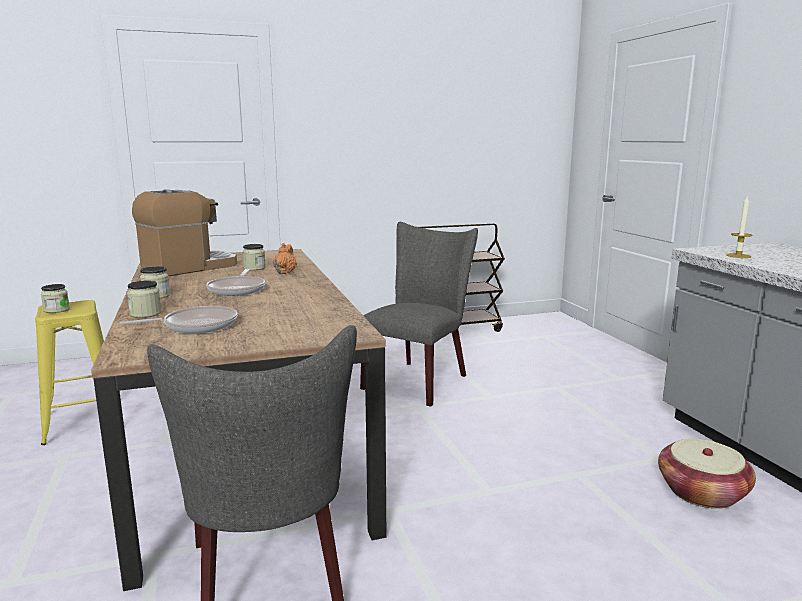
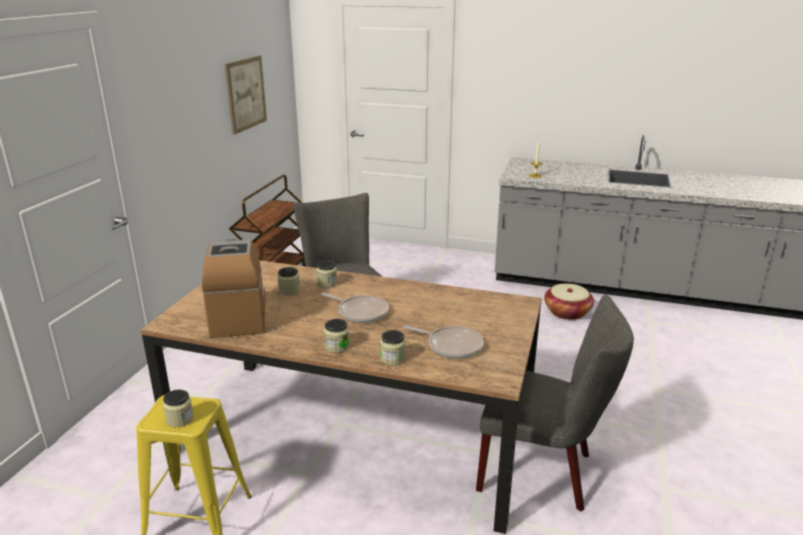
camera: 55 degrees left, 10 degrees up
frying pan [120,306,238,333] -> frying pan turned 105 degrees clockwise [403,325,484,359]
orange teapot [273,243,297,274] -> jar [316,260,337,288]
none -> picture [225,56,267,135]

